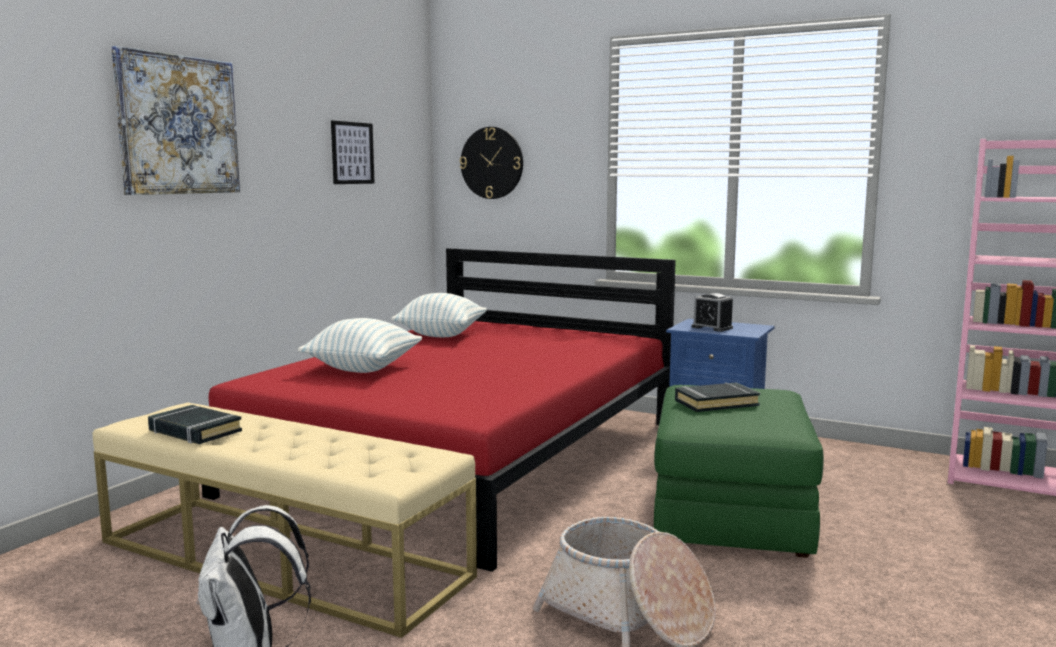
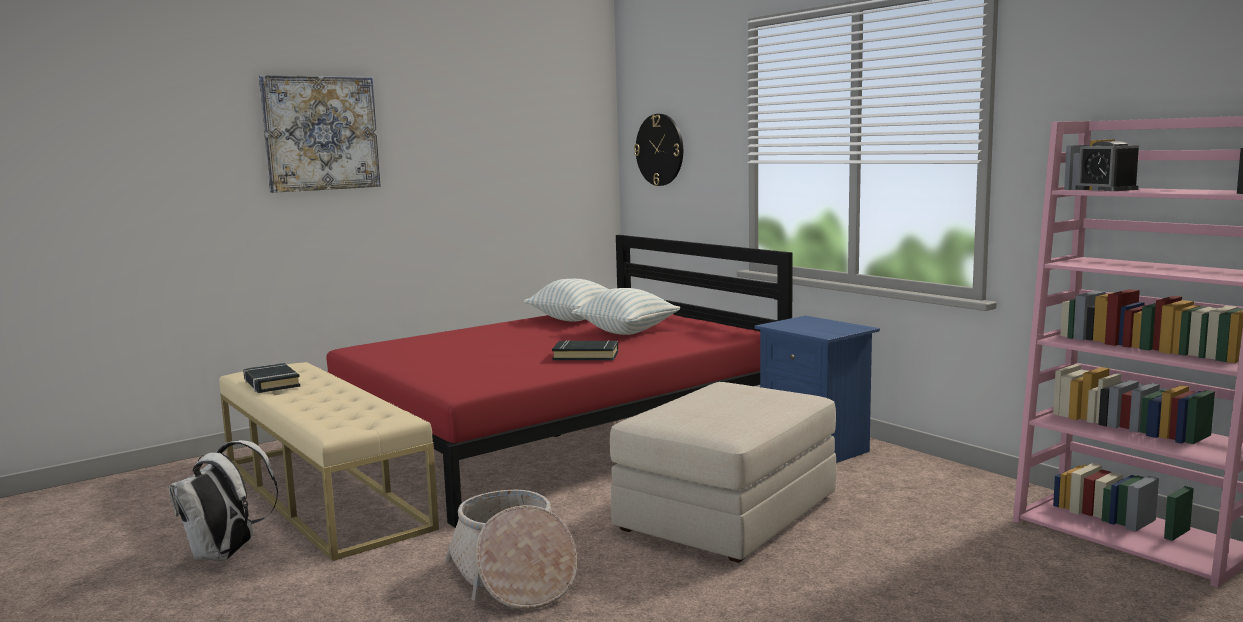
camera: 25 degrees right, 0 degrees up
pillow [298,318,422,373] -> pillow moved to [572,288,680,335]
picture [331,121,375,184] -> none
green ottoman [654,385,824,558] -> beige ottoman [610,382,836,563]
black book [675,383,760,412] -> black book moved to [552,340,618,361]
alarm clock [692,293,733,332] -> alarm clock moved to [1075,141,1139,191]

